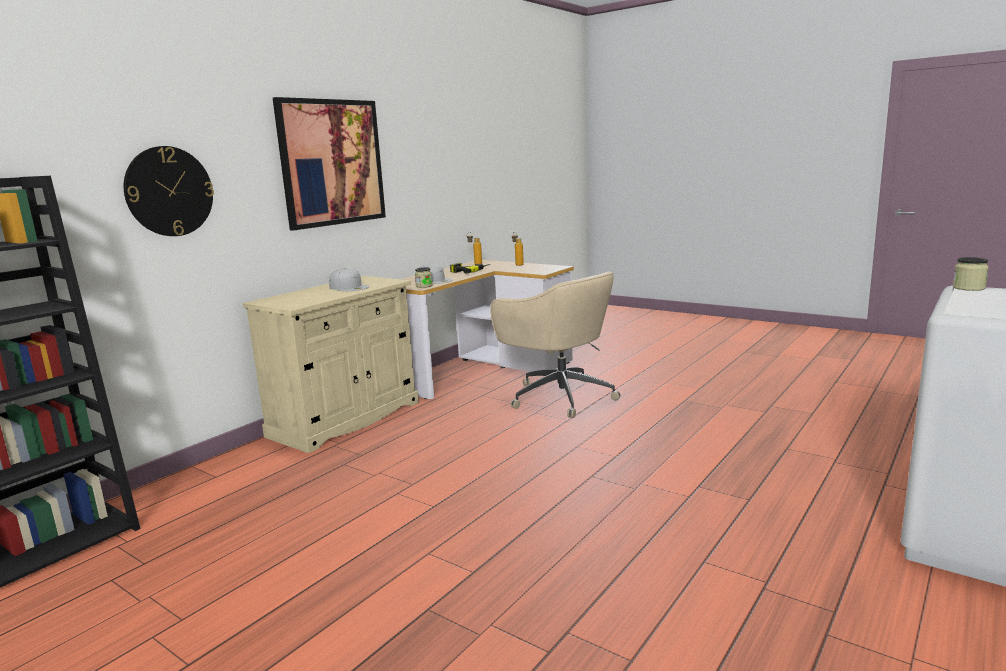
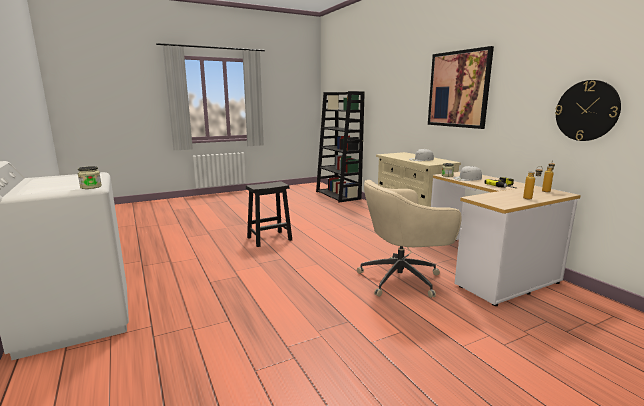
camera: 115 degrees right, 0 degrees up
wall clock [124,146,214,236] -> wall clock moved to [555,80,621,141]
none -> black stool [246,181,292,247]

